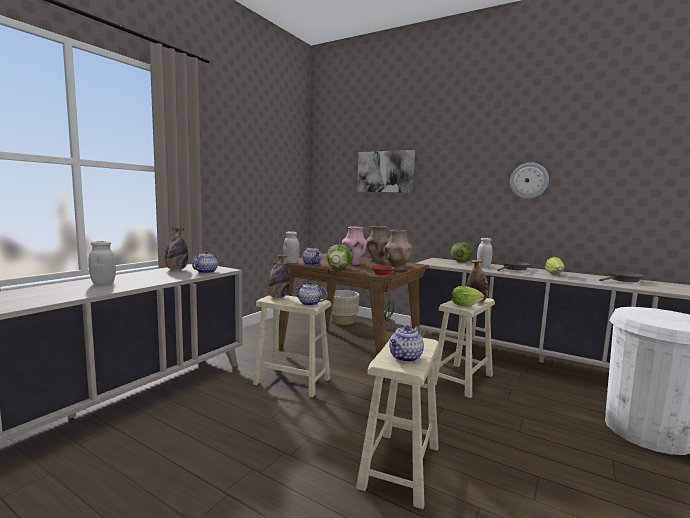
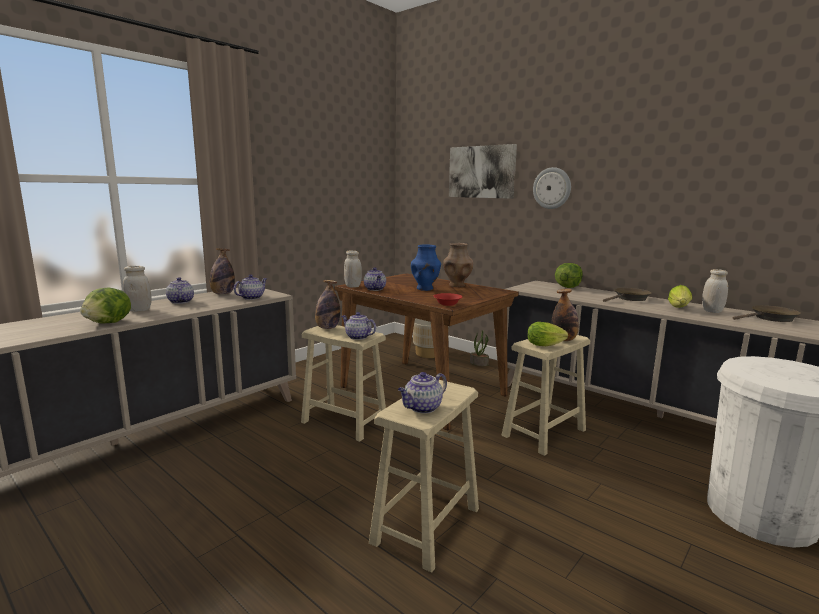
camera: 10 degrees right, 5 degrees up
lettuce [327,245,353,269] -> lettuce moved to [80,287,131,324]
pink vase [342,226,367,265] -> blue vase [411,244,441,291]
brown vase [385,230,412,271] -> none
white jar [477,238,493,268] -> white jar moved to [702,269,728,313]
wall clock [510,163,549,199] -> wall clock moved to [533,167,571,209]
none -> teapot [166,277,194,304]

